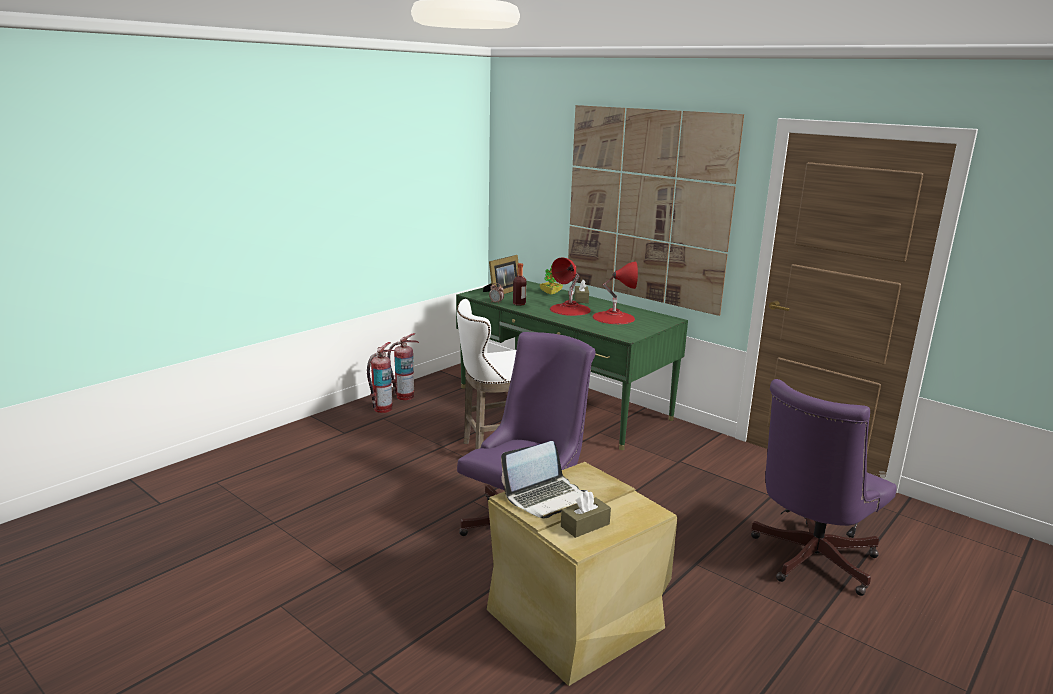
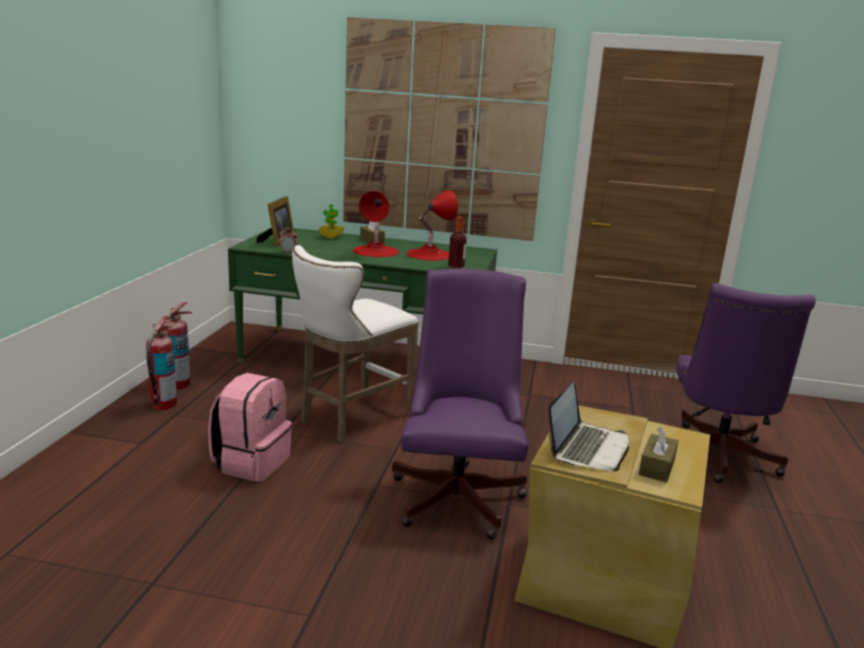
camera: 30 degrees left, 0 degrees up
bottle [513,263,527,306] -> bottle moved to [448,216,467,268]
none -> pink backpack [208,373,292,482]

